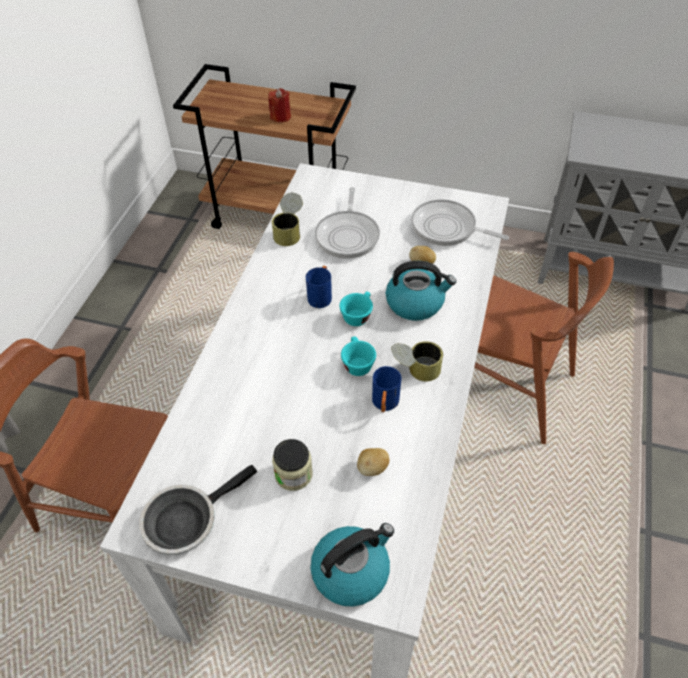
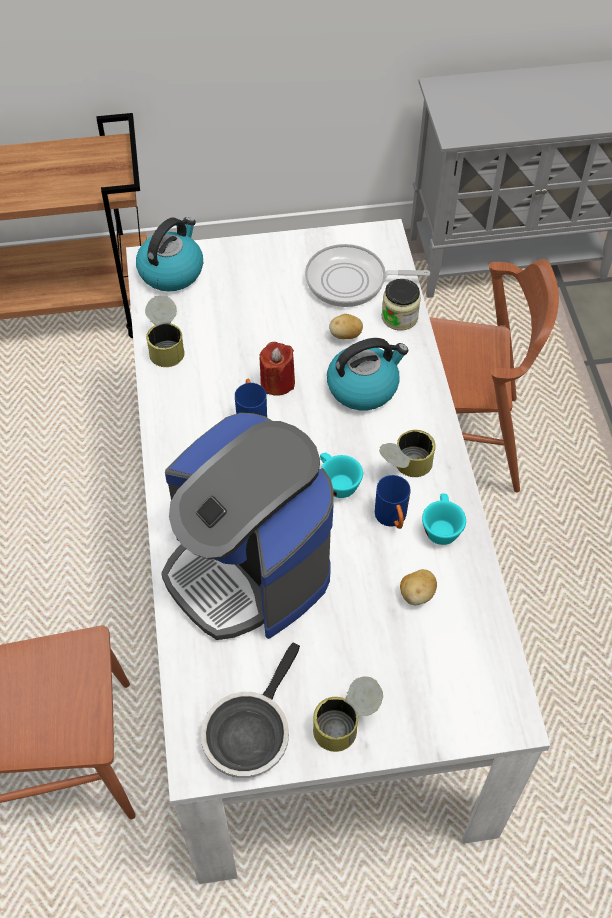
camera: 25 degrees left, 5 degrees up
red candle [268,88,291,122] -> red candle moved to [259,342,295,396]
jar [272,439,313,491] -> jar moved to [381,279,421,331]
kettle [310,523,394,607] -> kettle moved to [136,217,203,291]
frying pan [315,187,380,259] -> none
turquoise cup [340,291,373,326] -> turquoise cup moved to [422,493,466,545]
none -> coffee machine [161,413,334,640]
none -> can [313,677,383,752]

